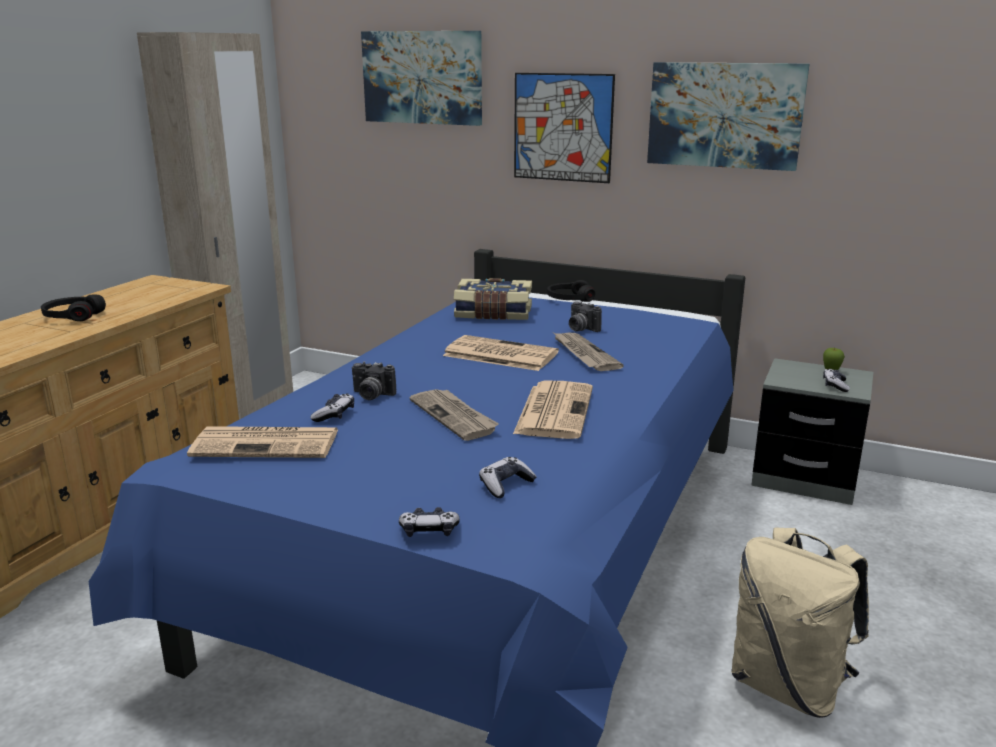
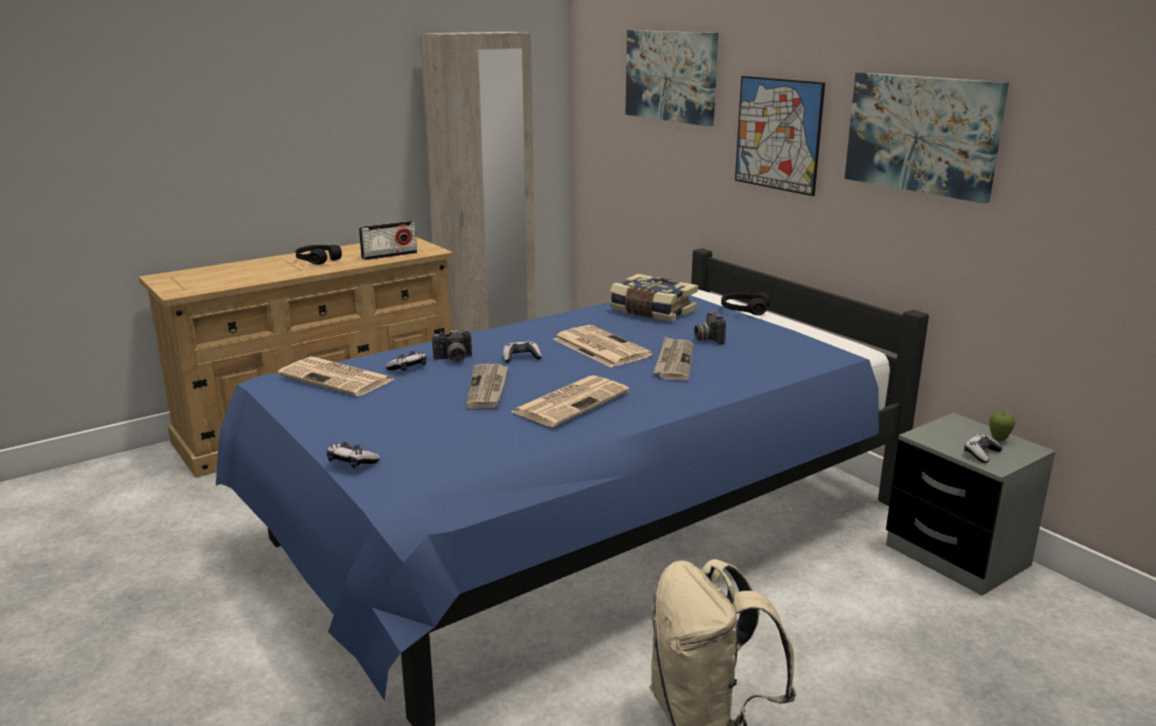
camera: 30 degrees right, 0 degrees up
camera [352,361,396,400] -> camera turned 60 degrees counterclockwise [432,330,472,363]
game controller [479,457,536,498] -> game controller moved to [503,341,542,363]
none -> radio [359,221,417,260]

